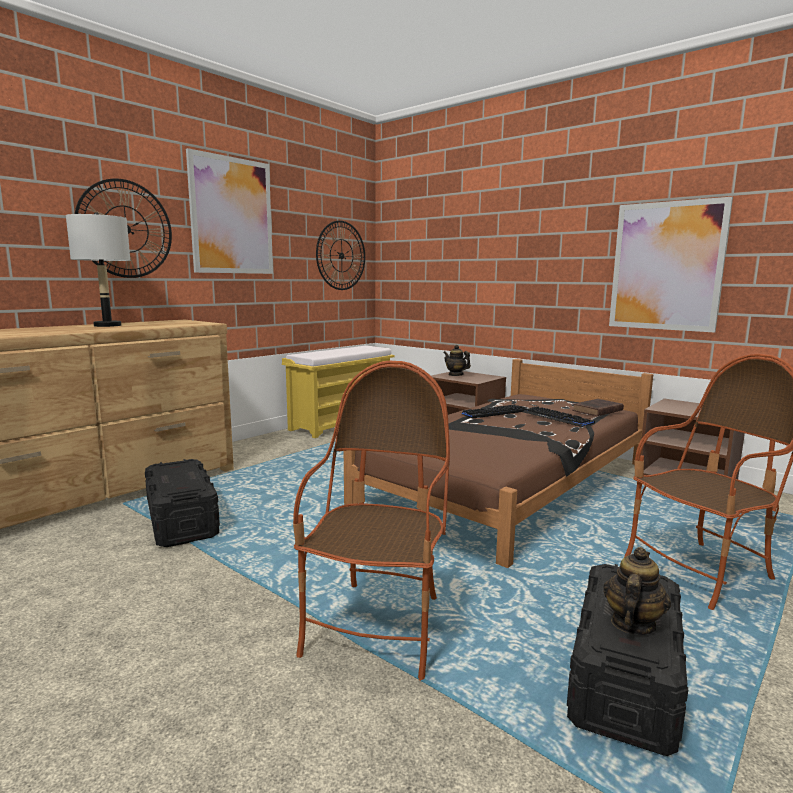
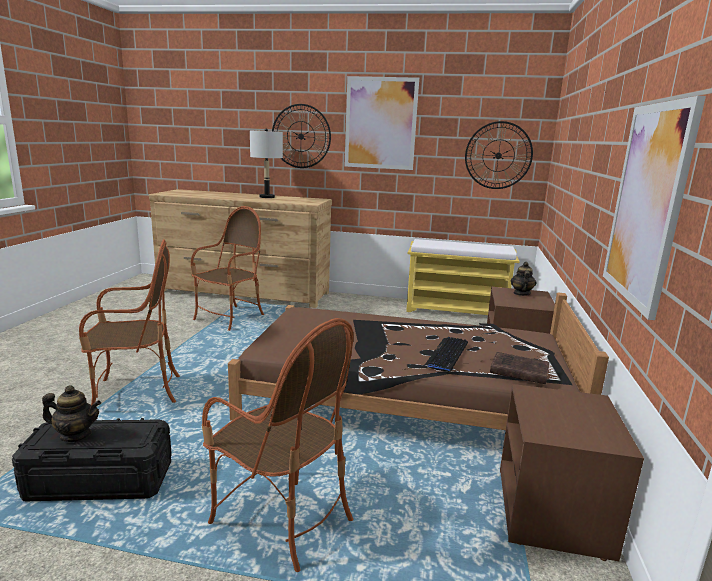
camera: 60 degrees right, 5 degrees up
black storage box [145,459,220,547] -> armchair [191,206,264,331]
keyboard [461,405,526,419] -> none

